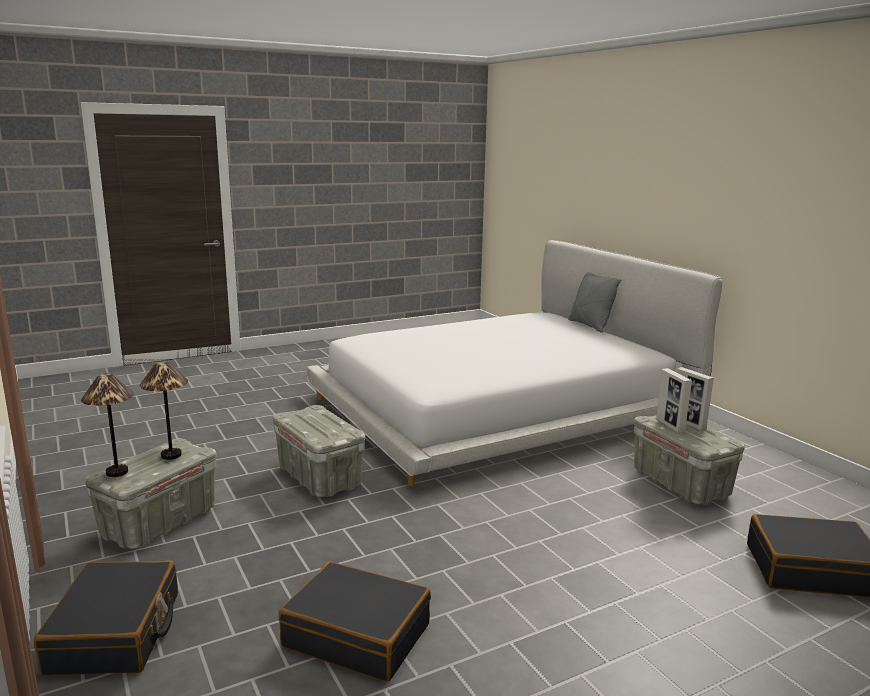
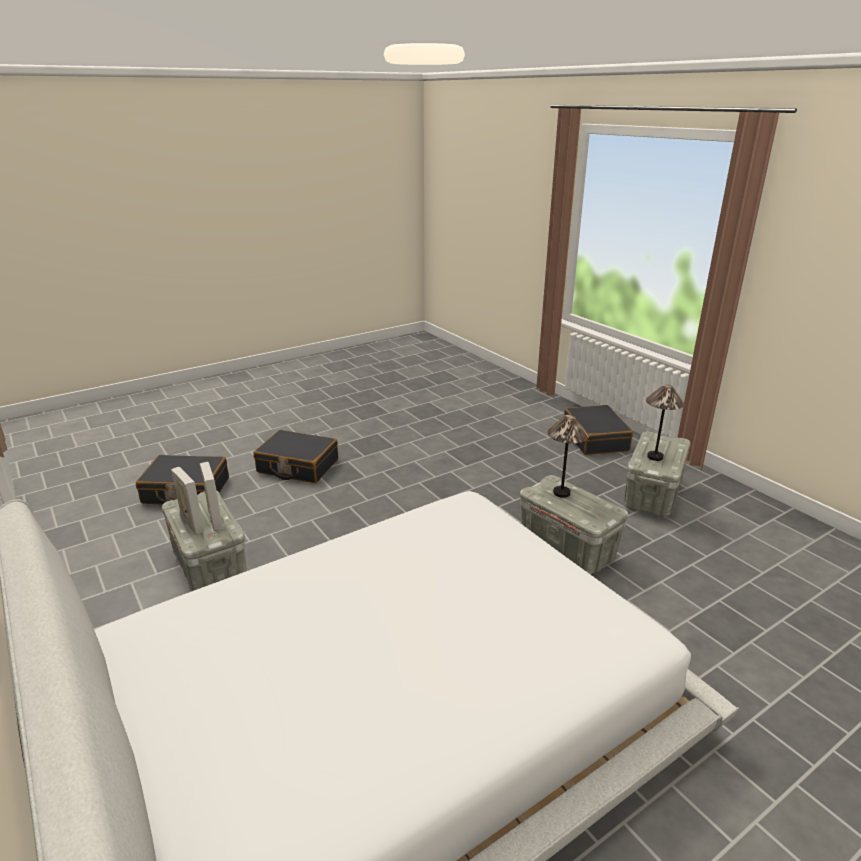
camera: 175 degrees right, 10 degrees up
table lamp [81,373,134,477] -> table lamp moved to [548,415,589,498]
black suitcase [279,561,431,682] -> black suitcase moved to [254,430,338,483]
grey pillow [568,273,621,333] -> none

